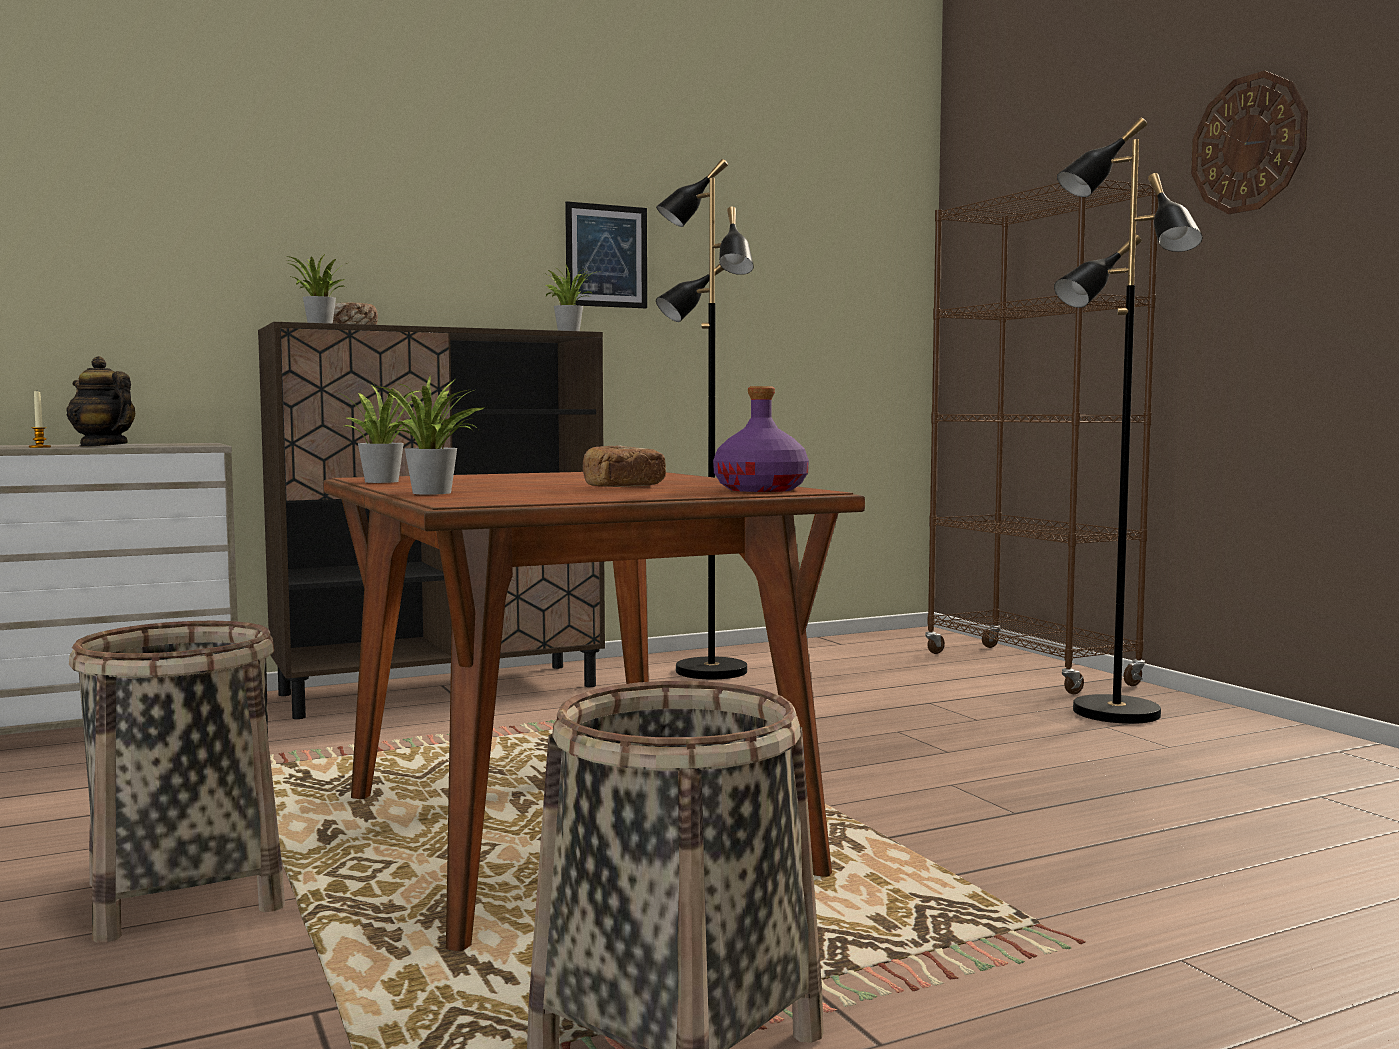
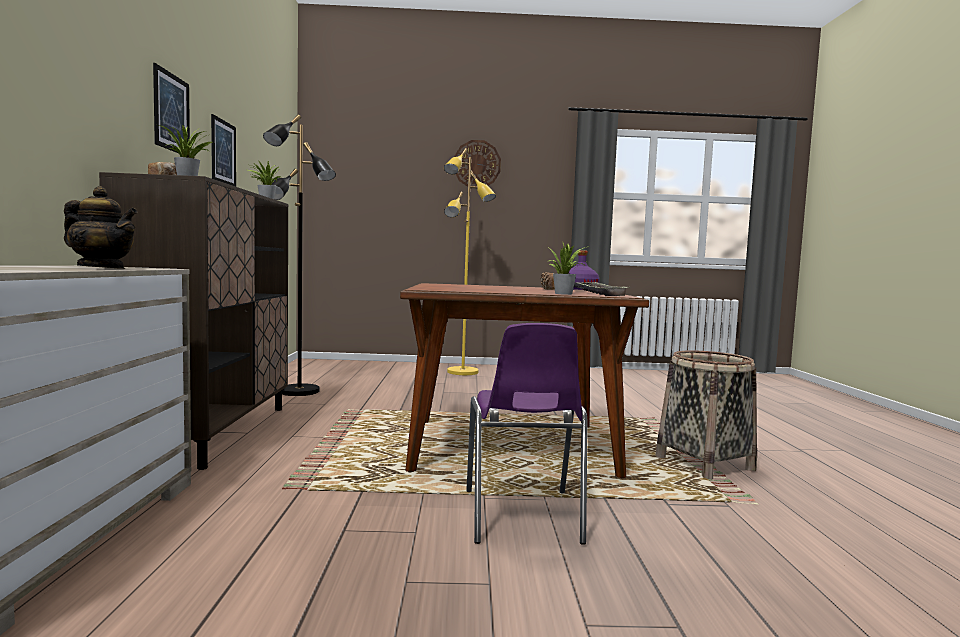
camera: 65 degrees left, 0 degrees up
candle [29,391,51,448] -> none
teapot [66,356,135,447] -> teapot turned 135 degrees counterclockwise [64,186,138,269]
basket [69,621,285,943] -> purple chair [466,323,588,545]
potted plant [336,383,419,483] -> none
brown bookcase [925,180,1158,694] -> none
black floor lamp [1054,117,1203,724] -> yellow floor lamp [444,148,496,375]
none -> picture [153,63,190,153]
none -> tray [574,282,630,296]

